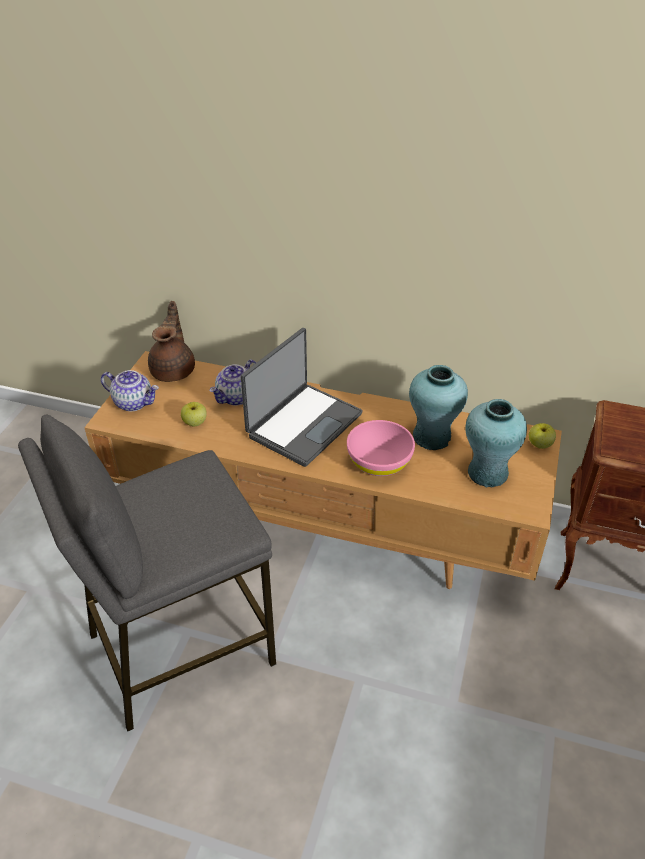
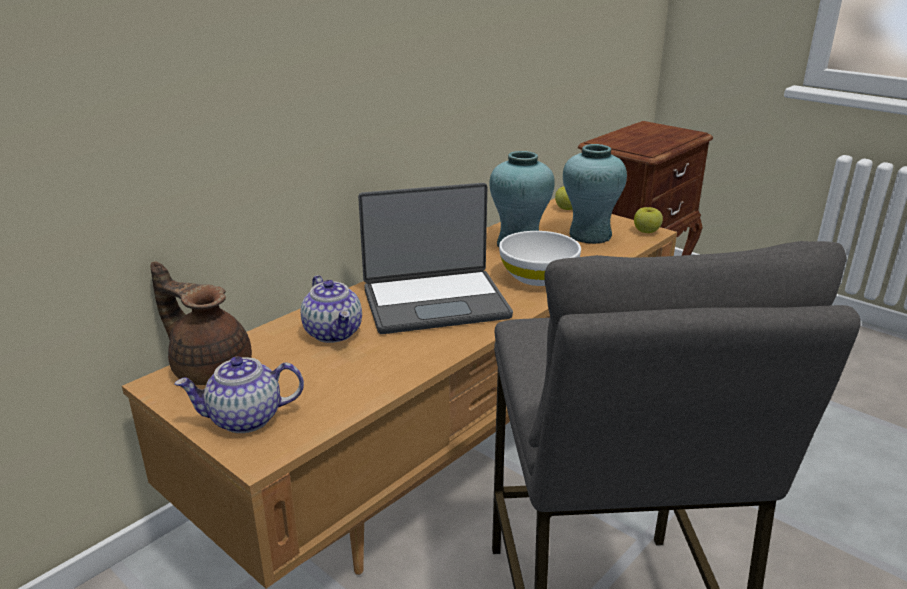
camera: 65 degrees left, 15 degrees down
teapot [101,370,159,411] -> teapot turned 150 degrees counterclockwise [174,357,304,433]
apple [181,402,207,426] -> apple moved to [634,207,663,233]
laptop [241,328,363,467] -> laptop turned 105 degrees clockwise [358,183,513,334]
pink bowl [347,420,415,476] -> white bowl [499,231,581,286]

